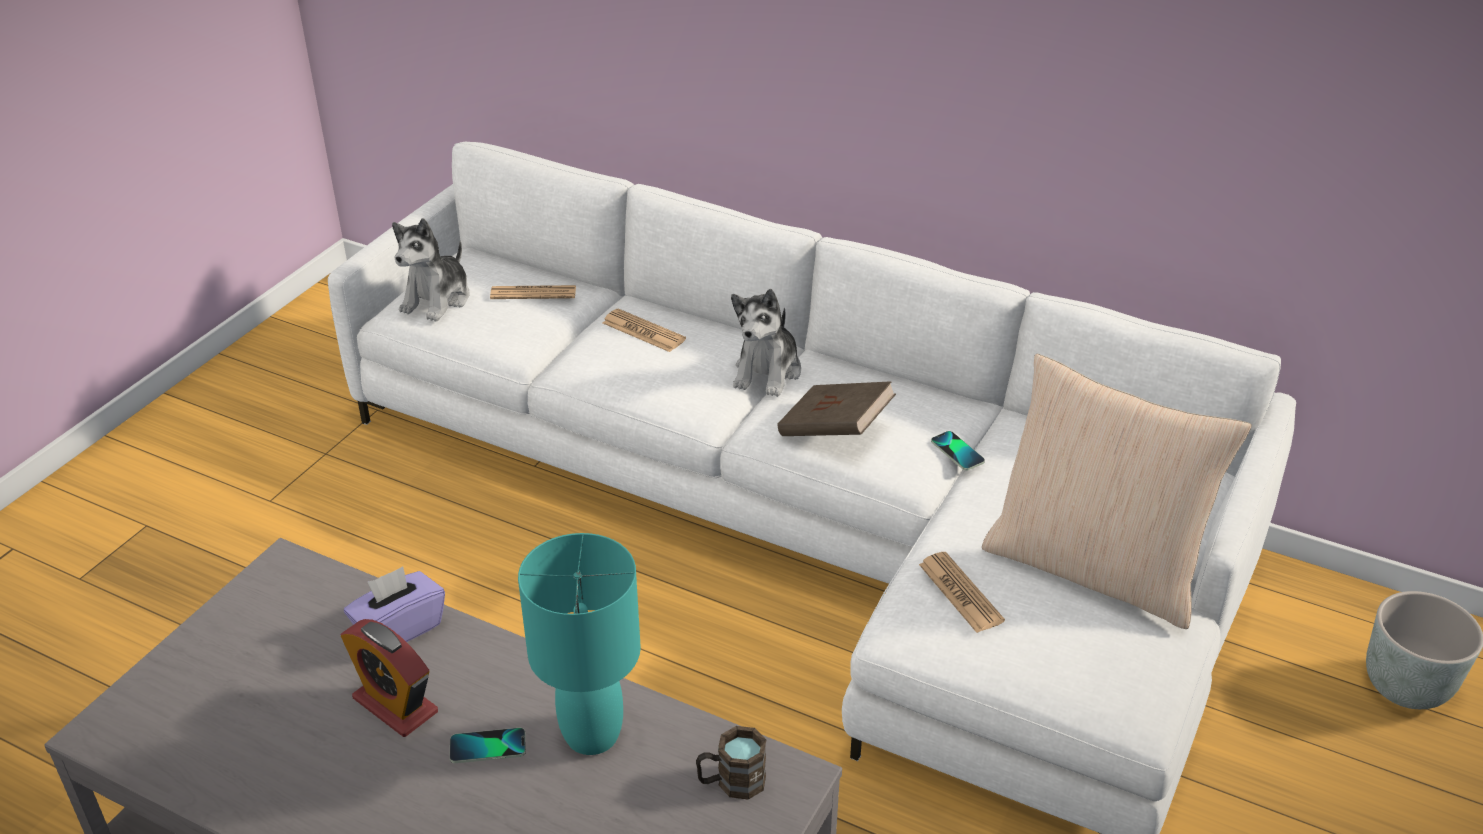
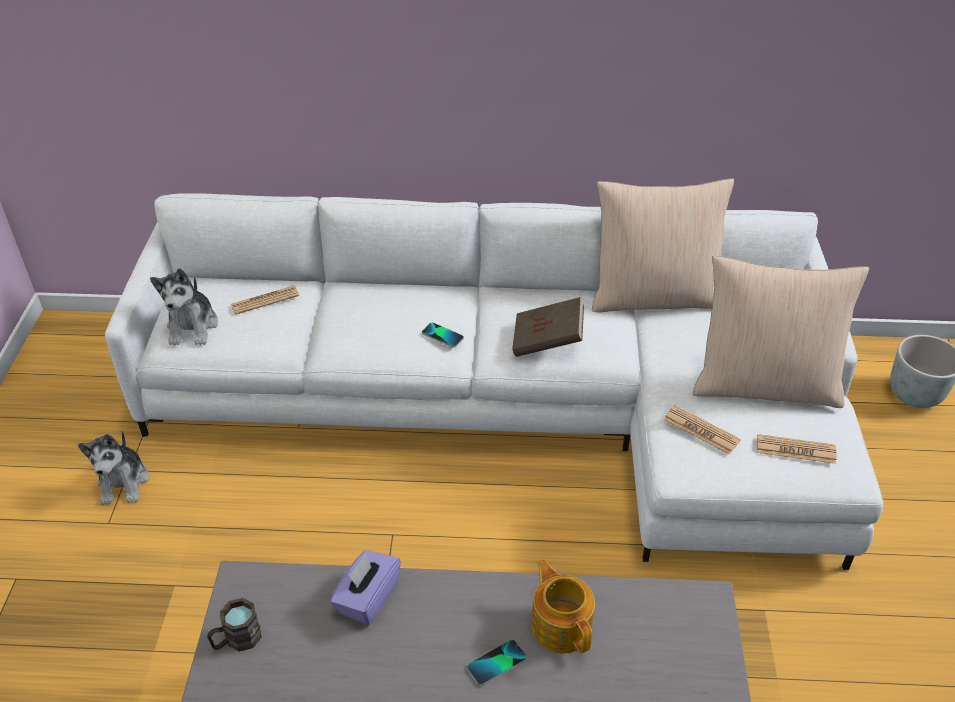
camera: 25 degrees left, 5 degrees up
alarm clock [341,619,438,737] -> none
turquoise table lamp [518,533,641,755] -> teapot [531,559,595,653]
newspaper [603,309,686,352] -> newspaper moved to [757,434,837,464]
brown mug [696,726,766,800] -> brown mug moved to [207,598,262,652]
plush toy [731,289,801,397] -> plush toy moved to [78,431,149,505]
phone [931,431,985,471] -> phone moved to [422,322,464,348]
none -> beige pillow [592,178,734,313]

